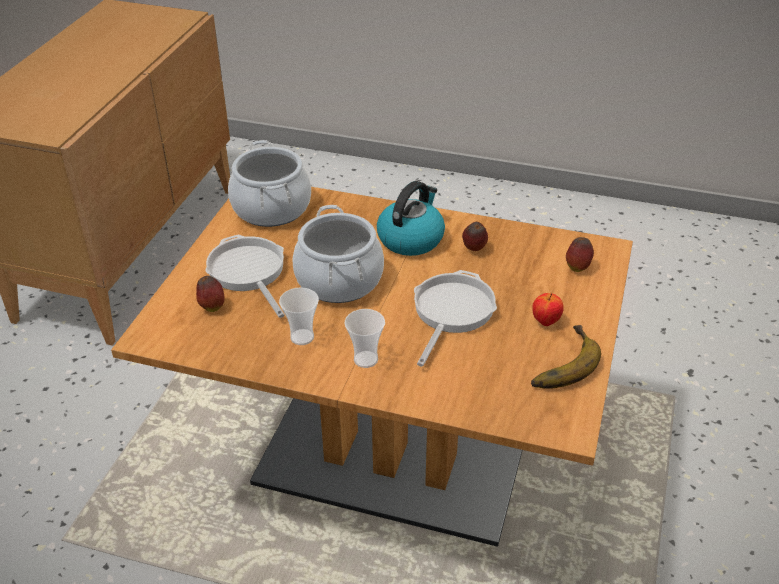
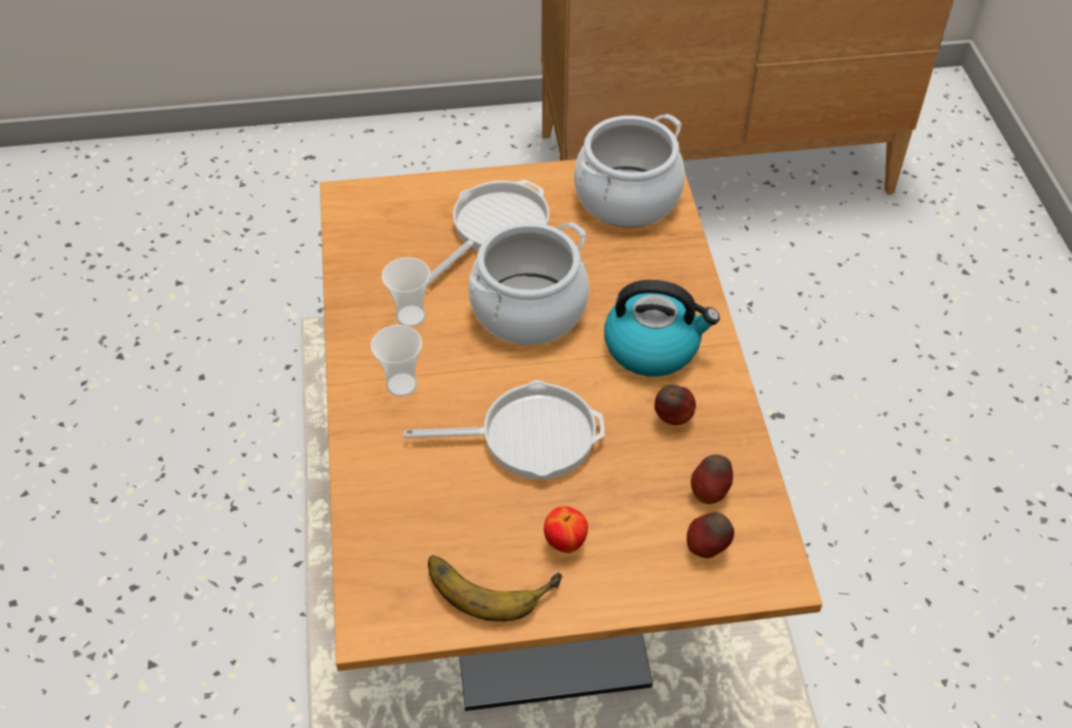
camera: 65 degrees right, 10 degrees up
apple [196,276,225,312] -> apple moved to [691,455,733,504]

